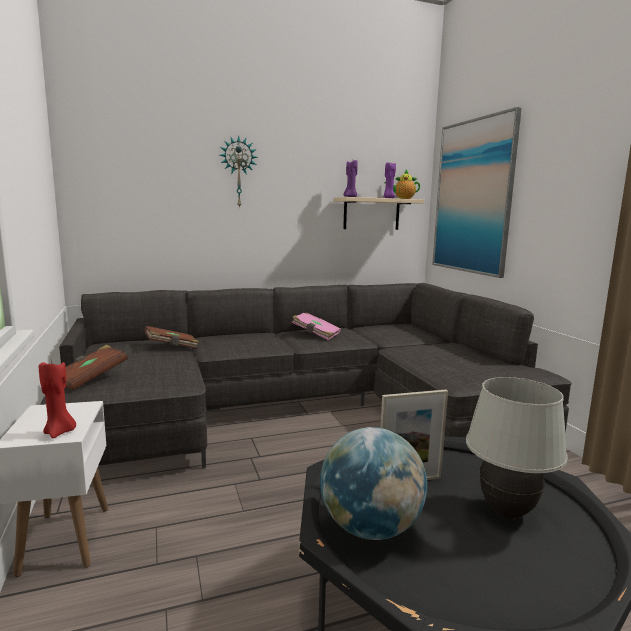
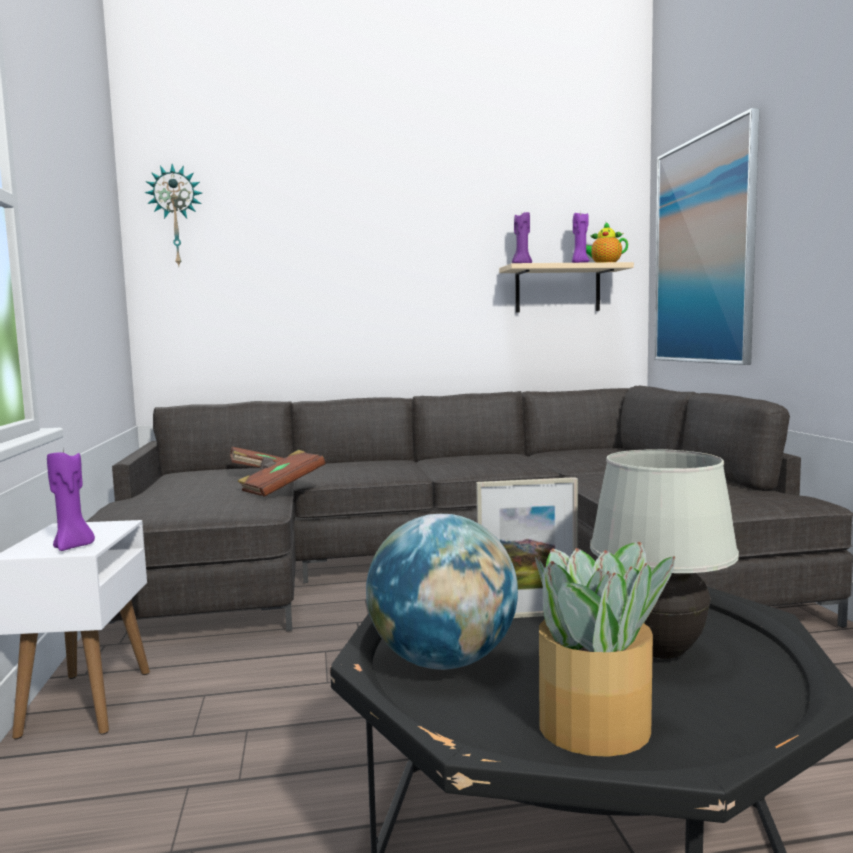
camera: 10 degrees right, 5 degrees down
red candle [39,359,76,438] -> purple candle [47,450,95,551]
brown book [66,345,128,390] -> brown book moved to [238,450,326,497]
wall clock [220,136,258,209] -> wall clock moved to [144,164,202,266]
pink book [291,312,341,340] -> none
none -> potted plant [535,542,675,757]

